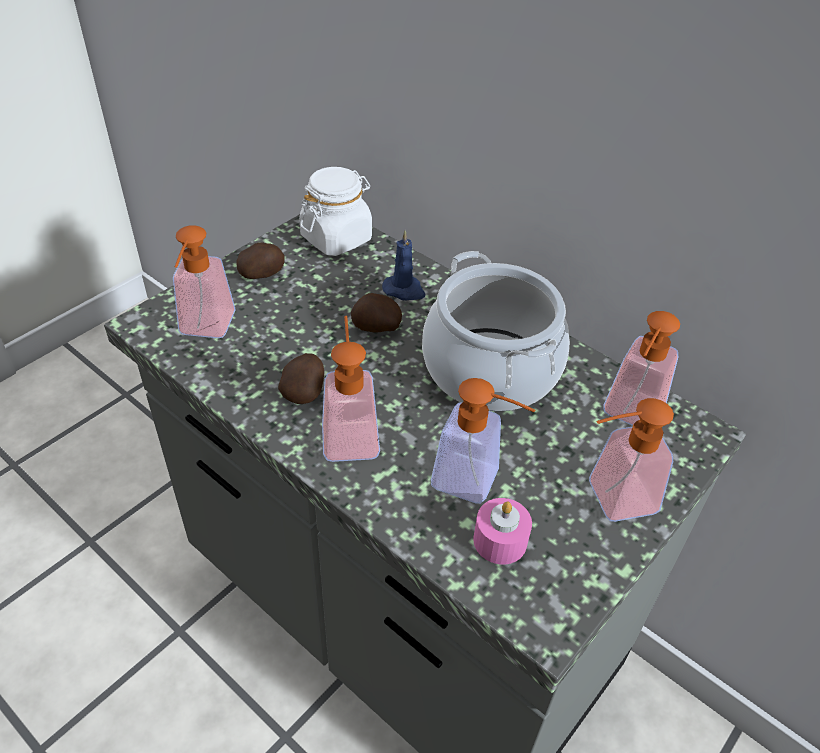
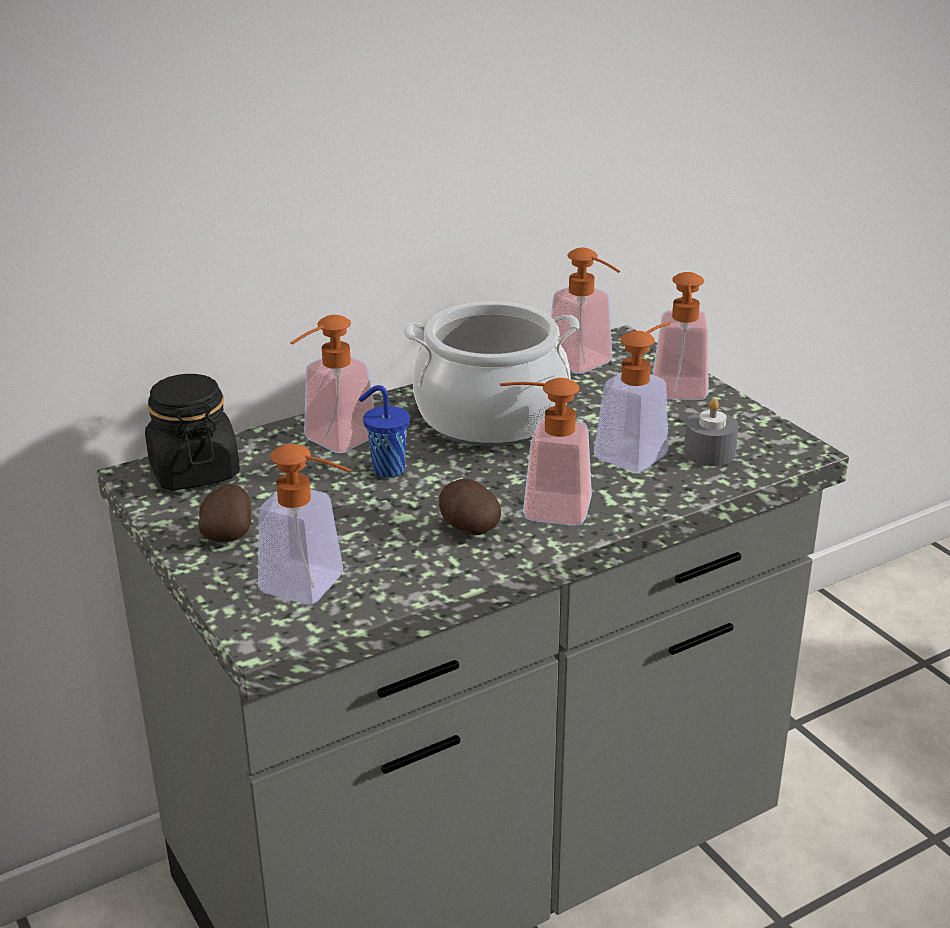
camera: 70 degrees left, 15 degrees down
white jar [299,167,372,256] -> black jar [145,374,240,491]
potato [351,293,402,333] -> blue cup [359,385,410,478]
blue candle [382,230,425,300] -> soap dispenser [290,315,374,453]
pink candle [473,498,532,564] -> grey candle [684,398,739,466]

